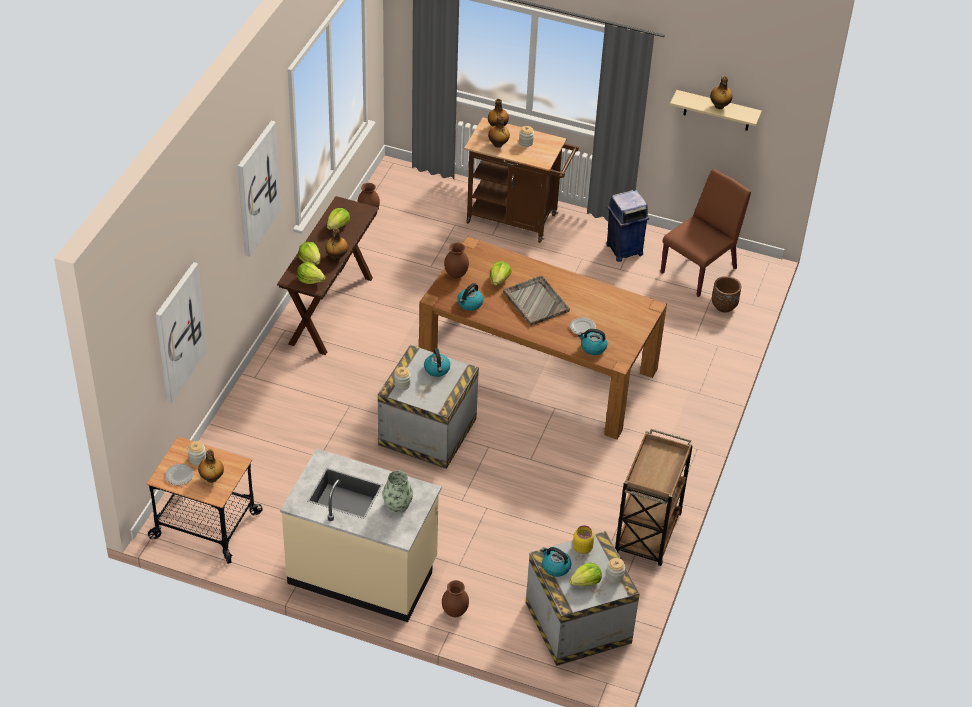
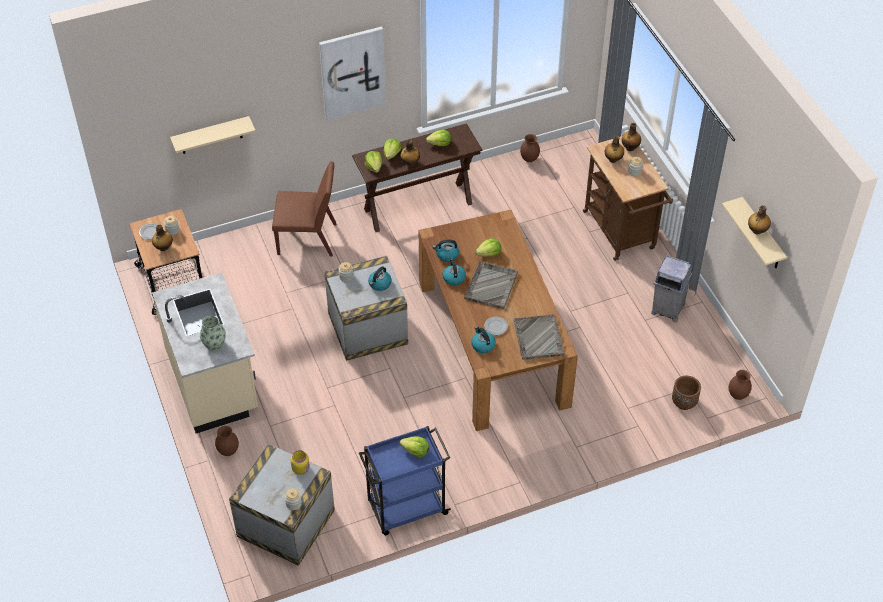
camera: 50 degrees right, 5 degrees up
picture [155,262,207,403] -> beige shelf [170,116,256,154]
brown vase [444,243,469,278] -> brown vase moved to [729,370,752,400]
kettle [541,547,571,577] -> kettle moved to [443,258,466,285]
lettuce [569,562,602,586] -> lettuce moved to [399,436,429,458]
blue trash can [606,190,649,262] -> grey trash can [651,256,692,322]
brown cart [615,429,693,566] -> blue cart [359,426,451,535]
brown chair [661,169,751,297] -> brown chair moved to [272,161,337,257]
none -> grey tray [514,314,565,360]

